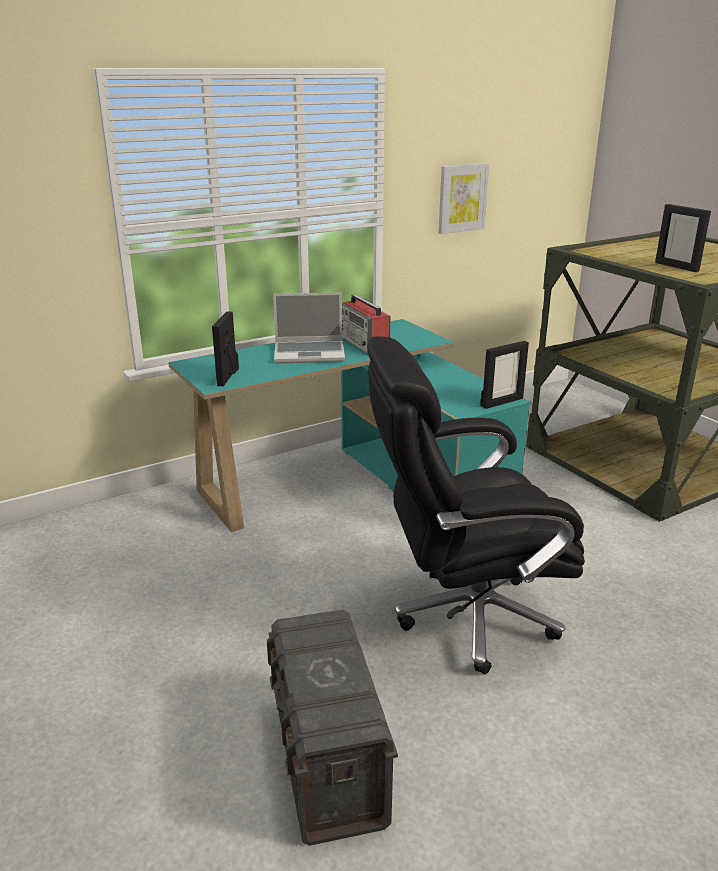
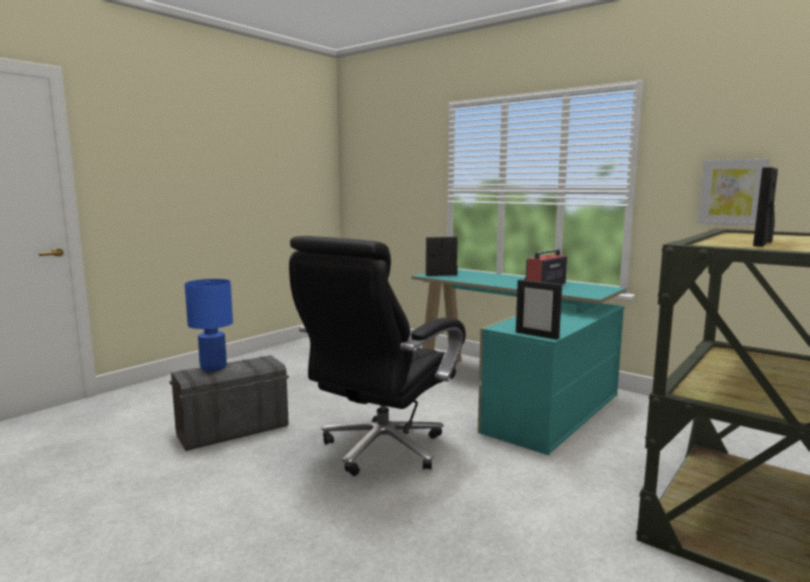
camera: 70 degrees right, 15 degrees down
laptop [273,292,345,364] -> none
black office chair [367,336,585,675] -> black office chair turned 120 degrees counterclockwise [289,236,466,476]
none -> blue table lamp [185,279,233,371]

